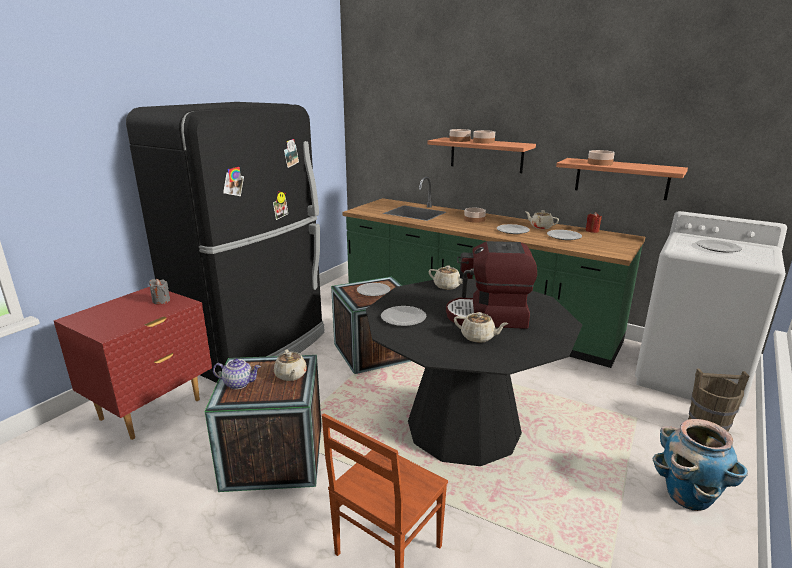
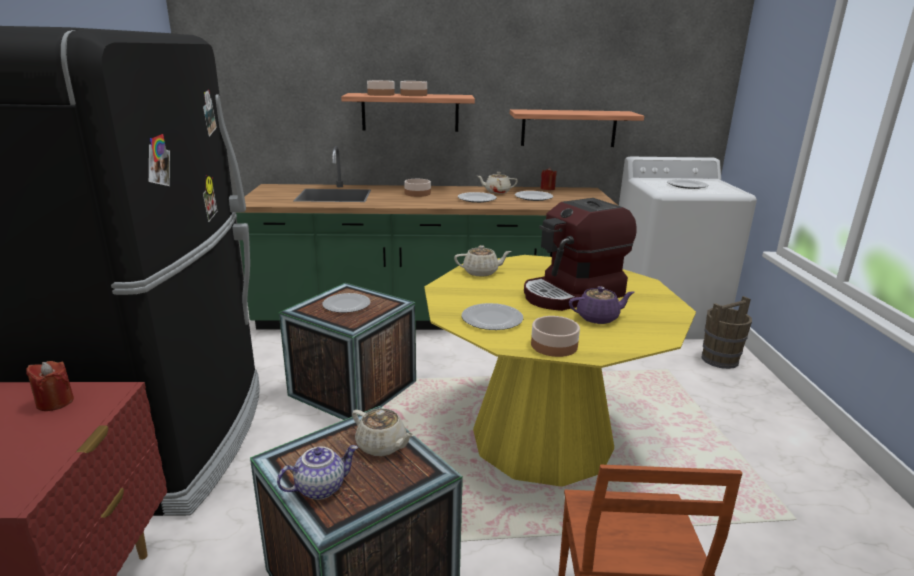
camera: 35 degrees left, 0 degrees up
grey candle [149,279,170,304] -> red candle [26,361,74,411]
black dining table [366,279,582,466] -> yellow dining table [424,255,696,487]
beige teapot [454,312,509,343] -> purple teapot [569,286,634,324]
bowl [588,150,615,166] -> bowl moved to [531,316,580,357]
planter [652,419,748,511] -> none

